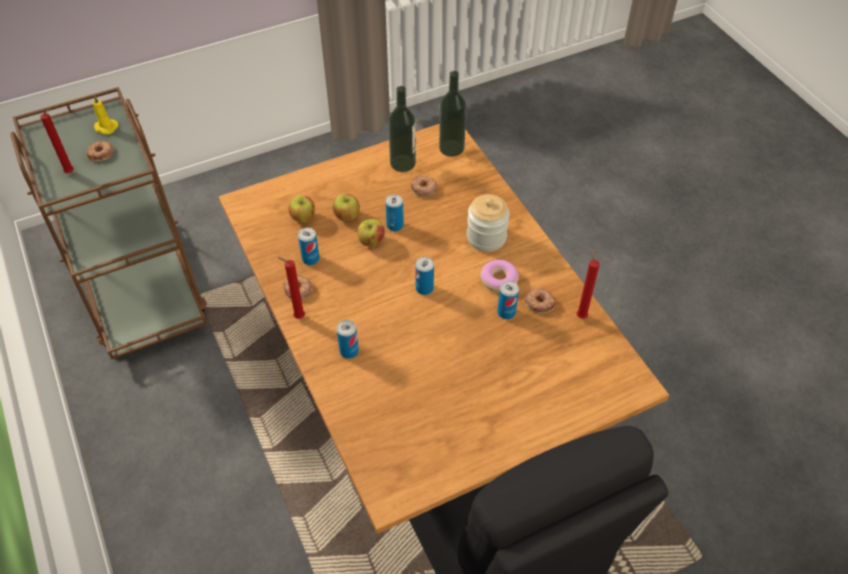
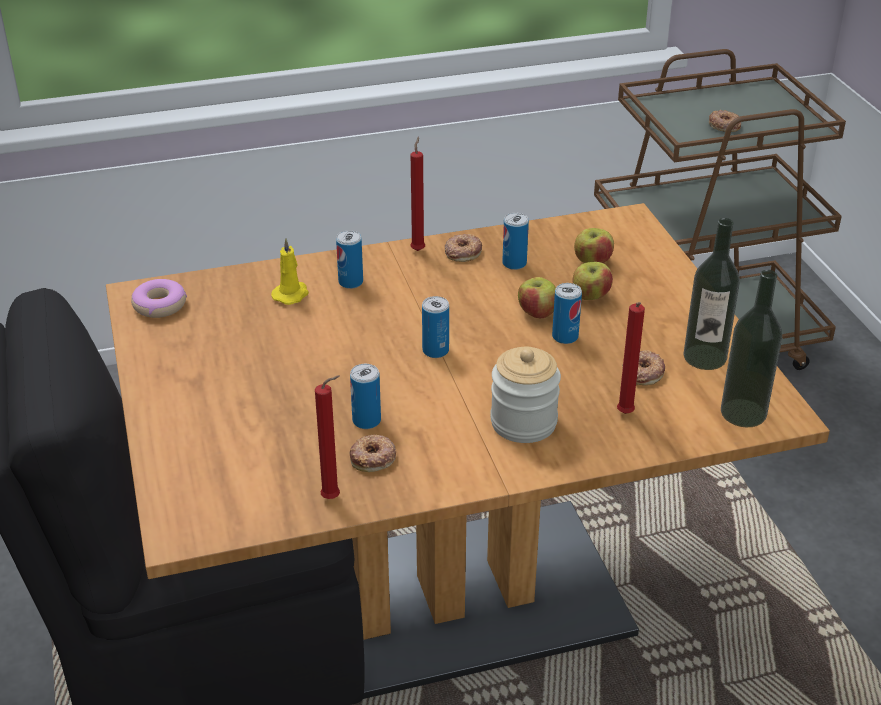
camera: 100 degrees right, 15 degrees down
red candle [40,109,74,173] -> red candle moved to [617,302,645,414]
yellow candle [93,95,118,135] -> yellow candle moved to [271,238,309,305]
donut [480,260,519,292] -> donut moved to [131,279,187,318]

